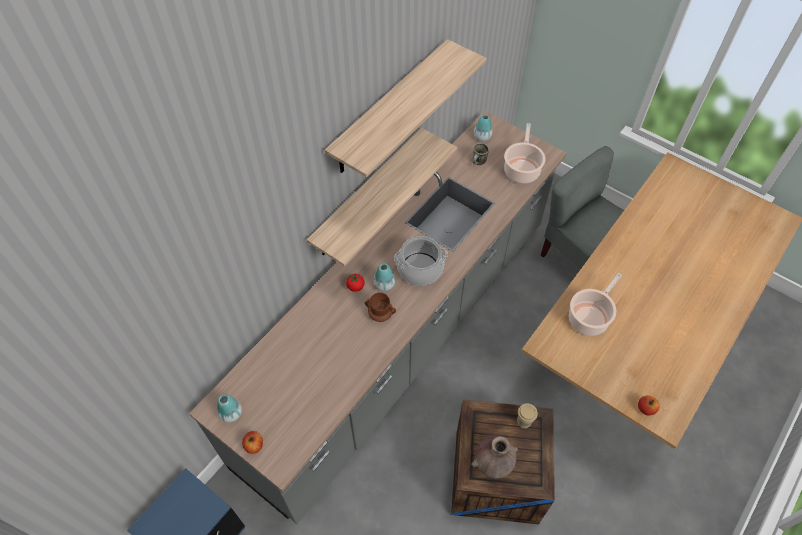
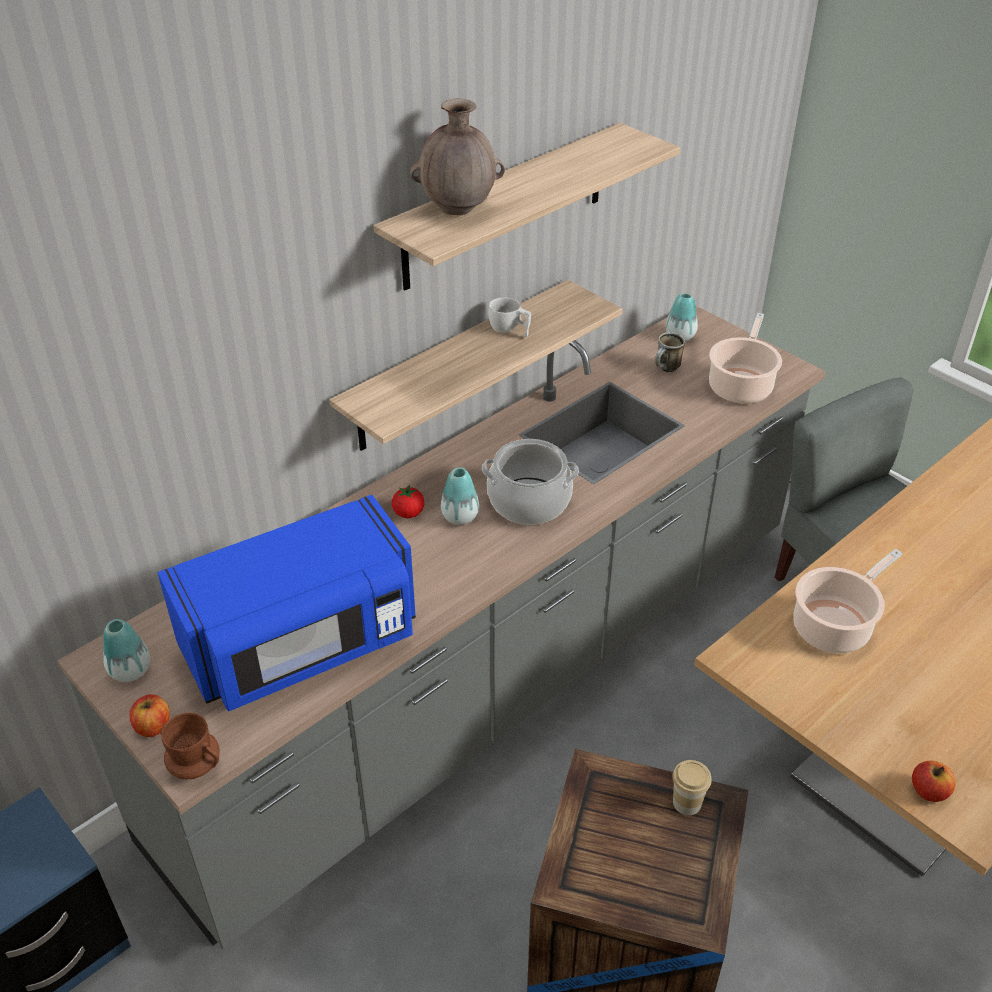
camera: 10 degrees right, 15 degrees down
brown mug [365,292,396,322] -> brown mug moved to [160,712,220,779]
brown vase [471,435,519,478] -> brown vase moved to [410,99,505,216]
none -> blue microwave [158,495,416,711]
none -> white cup [488,298,531,337]

